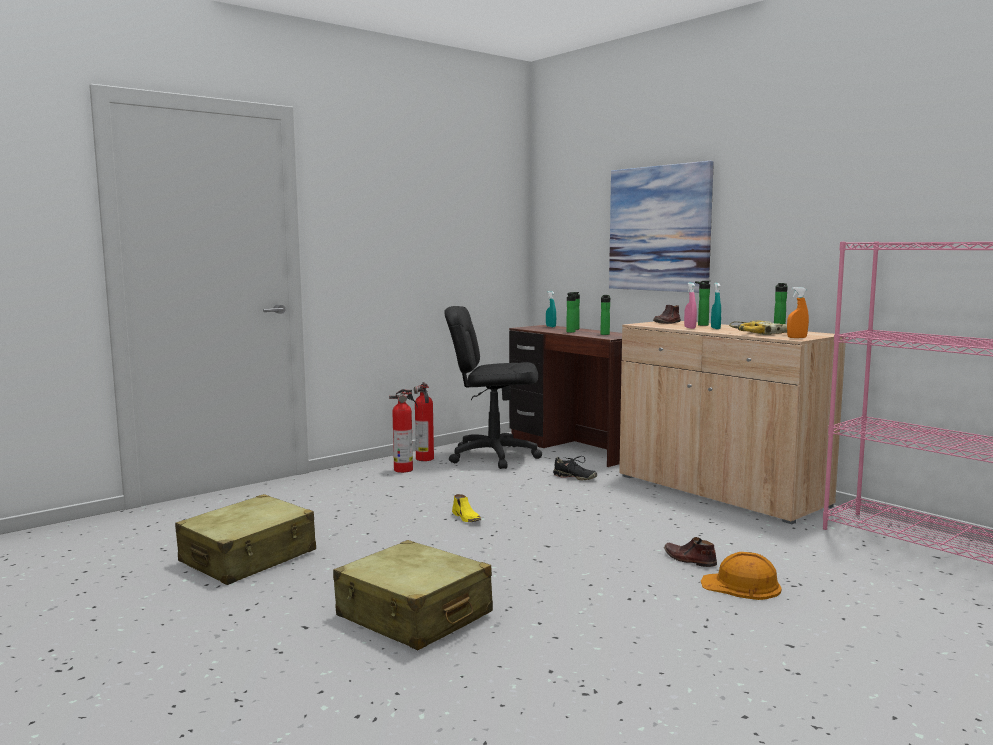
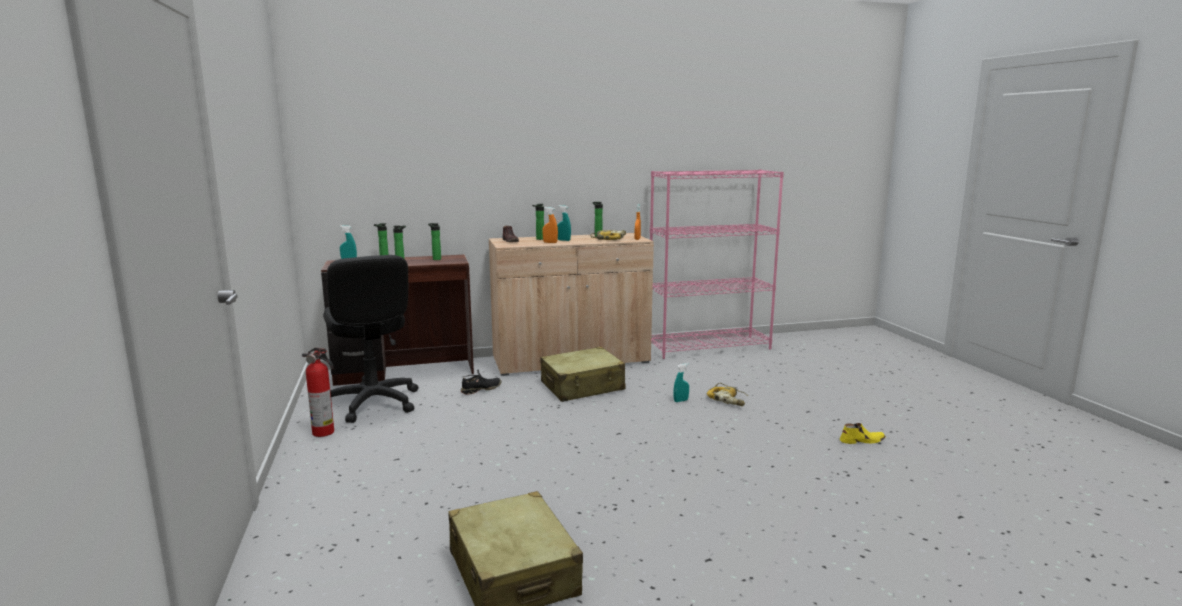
camera: 65 degrees left, 5 degrees up
beige suitcase [333,540,493,650] -> beige suitcase moved to [540,347,625,402]
fire extinguisher [389,389,418,473] -> none
black office chair [444,306,542,469] -> black office chair turned 60 degrees counterclockwise [323,255,418,423]
yellow shoe [452,494,481,522] -> yellow shoe moved to [840,423,886,444]
picture [609,161,714,293] -> none
brown shoe [664,537,717,567] -> turquoise spray bottle [674,363,689,402]
pink spray bottle [684,283,697,329] -> orange spray bottle [542,207,558,243]
orange hard hat [701,552,782,600] -> power drill [707,383,748,406]

